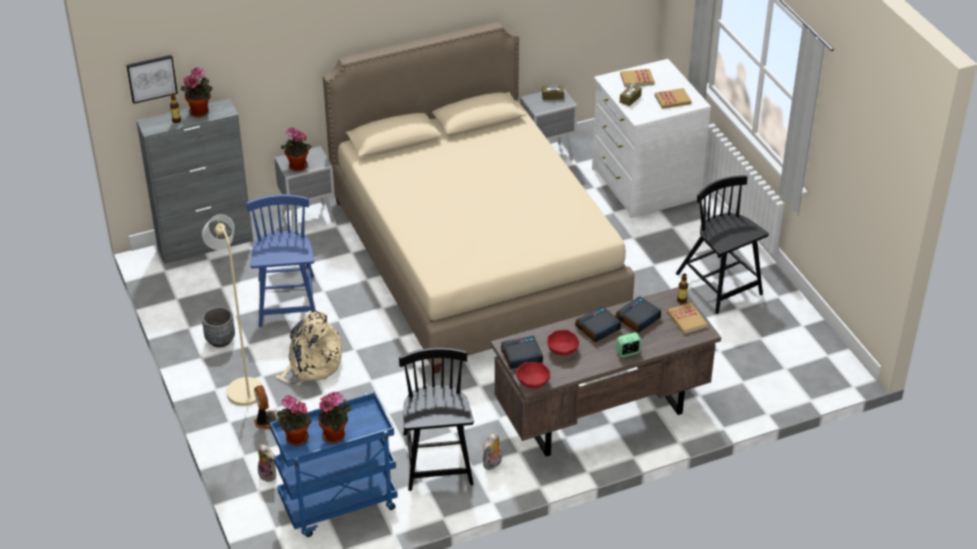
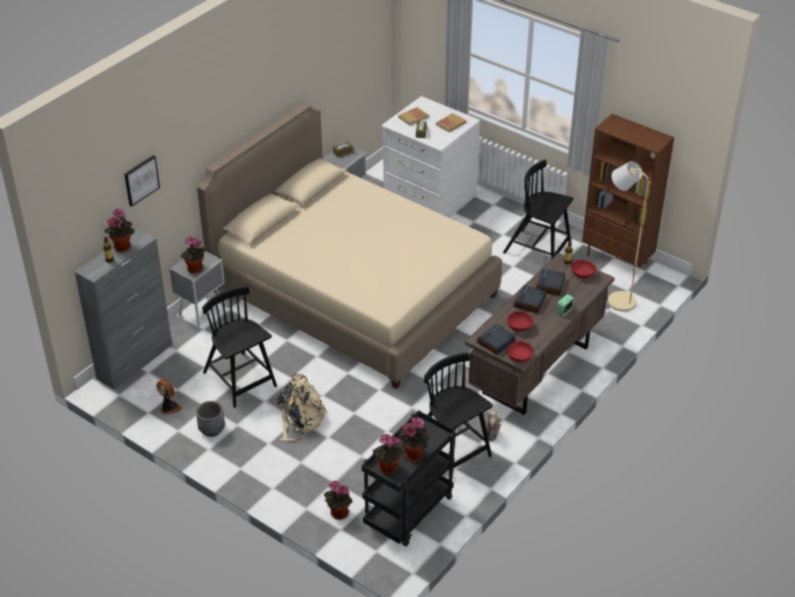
camera: 30 degrees left, 0 degrees up
picture [126,55,178,104] -> picture moved to [124,155,160,206]
beige floor lamp [202,214,264,406] -> beige floor lamp moved to [608,161,649,312]
blue chair [246,195,316,327] -> black chair [202,286,277,408]
fan [254,385,277,429] -> fan moved to [156,379,183,415]
plush toy [258,444,276,482] -> potted plant [324,481,353,520]
blue cart [270,392,398,537] -> black cart [362,410,456,546]
book [667,303,708,334] -> red bowl [571,259,597,278]
none -> brown bookcase [582,114,674,273]

